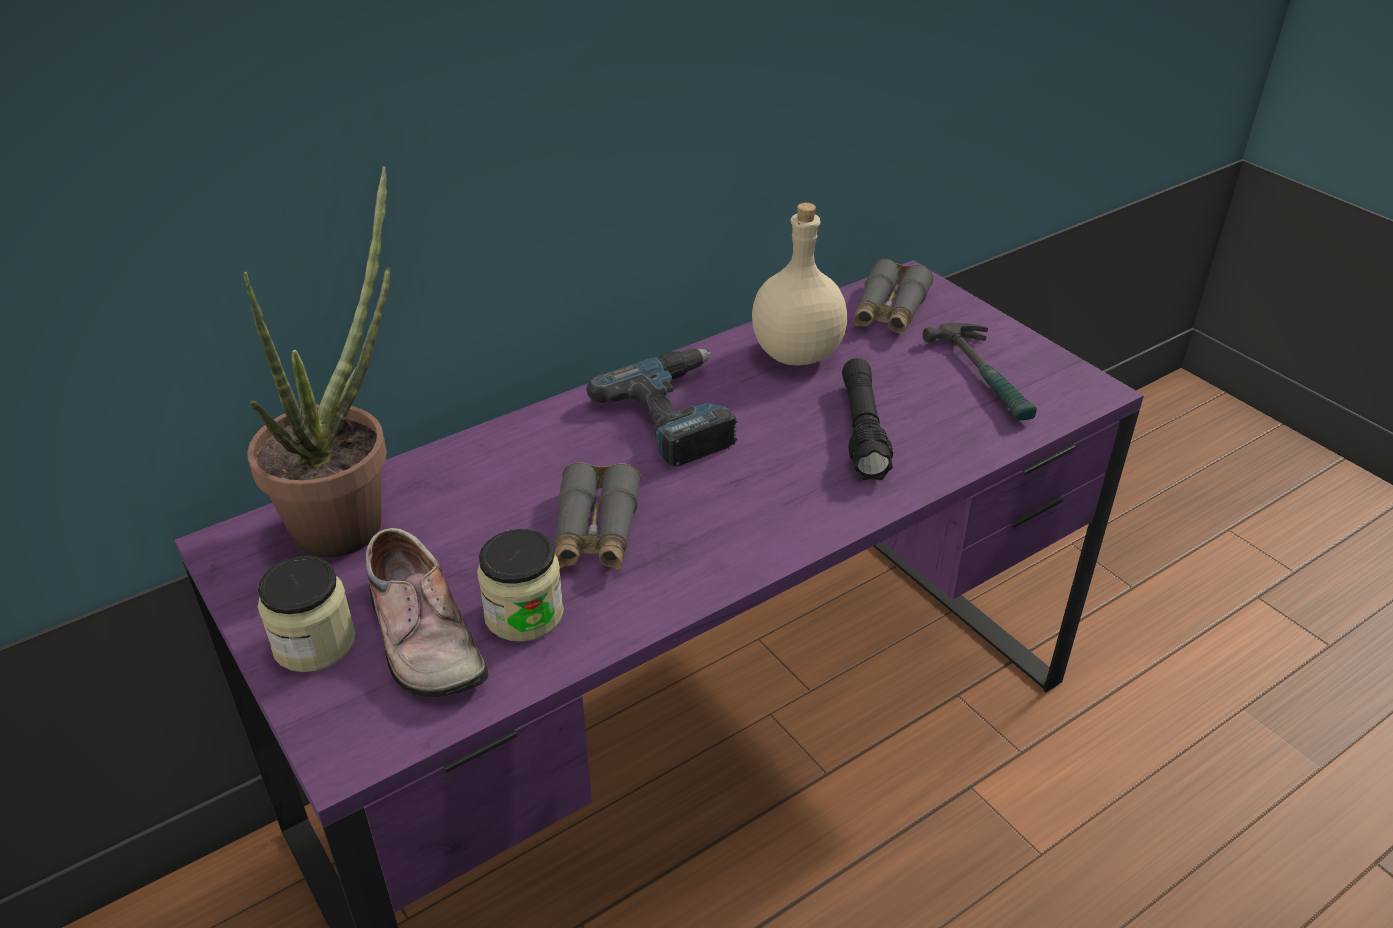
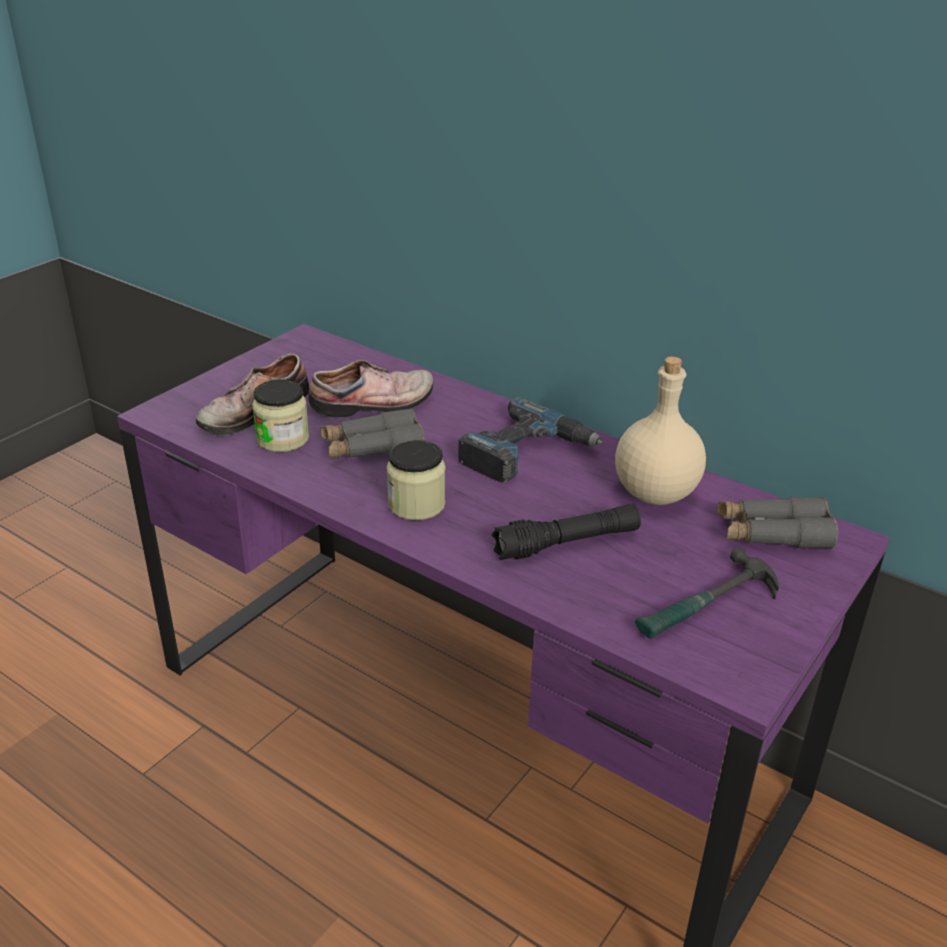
camera: 70 degrees right, 5 degrees down
potted plant [244,166,390,558] -> none
jar [258,556,355,672] -> jar moved to [387,440,445,520]
none -> shoe [308,360,433,417]

